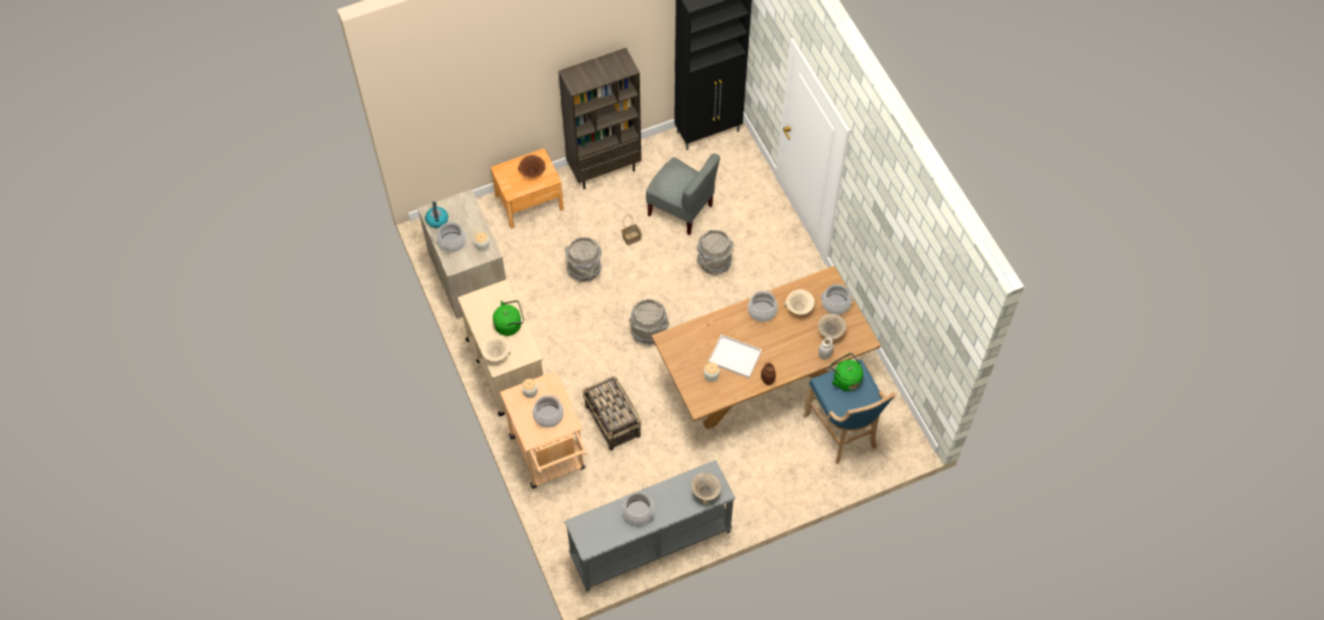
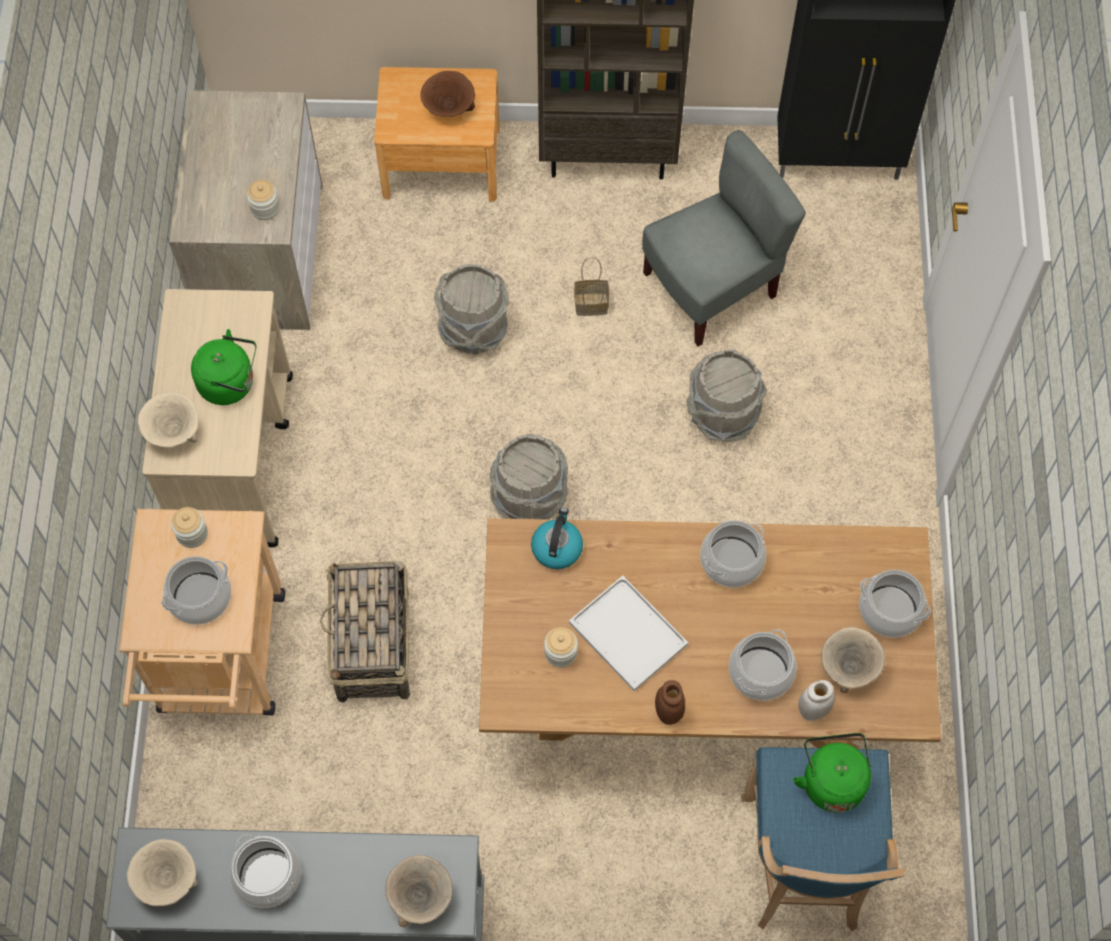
camera: 25 degrees right, 5 degrees up
kettle [425,201,448,228] -> kettle moved to [531,507,583,569]
cooking pot [437,221,466,252] -> cooking pot moved to [729,629,797,701]
grey chair [646,153,720,235] -> grey chair turned 90 degrees counterclockwise [642,130,806,346]
beige bowl [784,289,815,315] -> beige bowl moved to [127,839,198,906]

